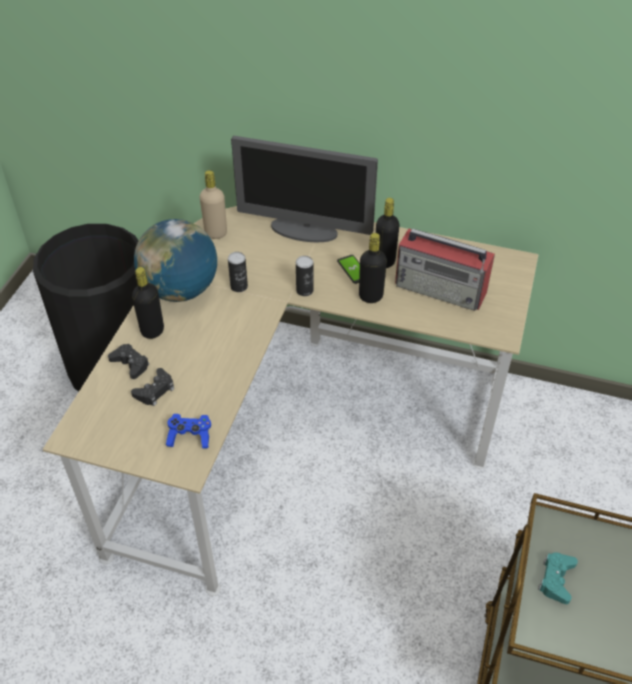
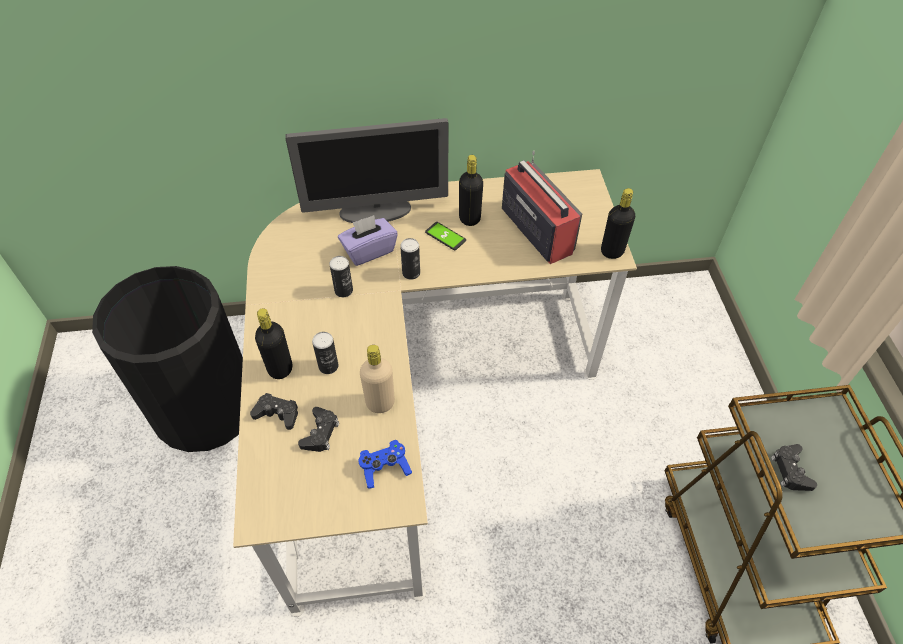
camera: 25 degrees left, 5 degrees up
globe [134,219,217,302] -> none
beige bottle [200,170,227,239] -> beige bottle moved to [360,345,395,413]
black bottle [359,233,387,303] -> black bottle moved to [601,188,635,259]
radio [395,228,495,311] -> radio turned 120 degrees counterclockwise [502,151,582,264]
turquoise game controller [538,552,578,604] -> black game controller [771,444,817,491]
none -> can [312,332,338,374]
none -> purple tissue box [338,215,398,266]

